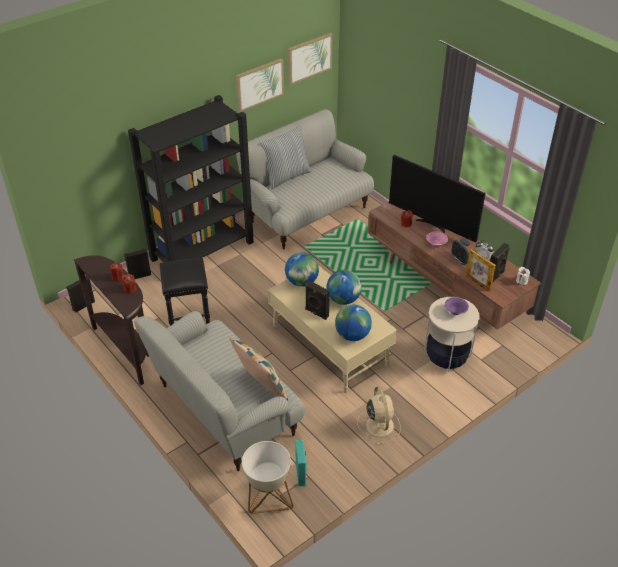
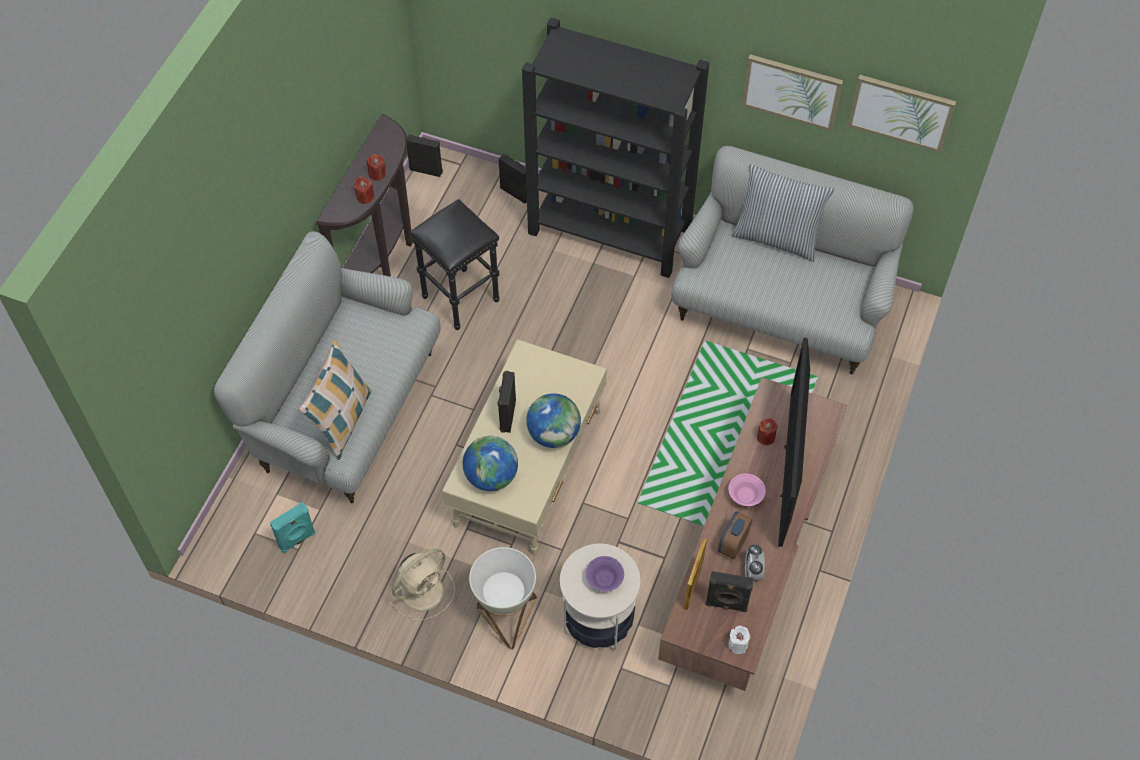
camera: 60 degrees right, 15 degrees up
planter [242,441,294,514] -> planter moved to [469,547,537,650]
globe [285,252,319,287] -> none

